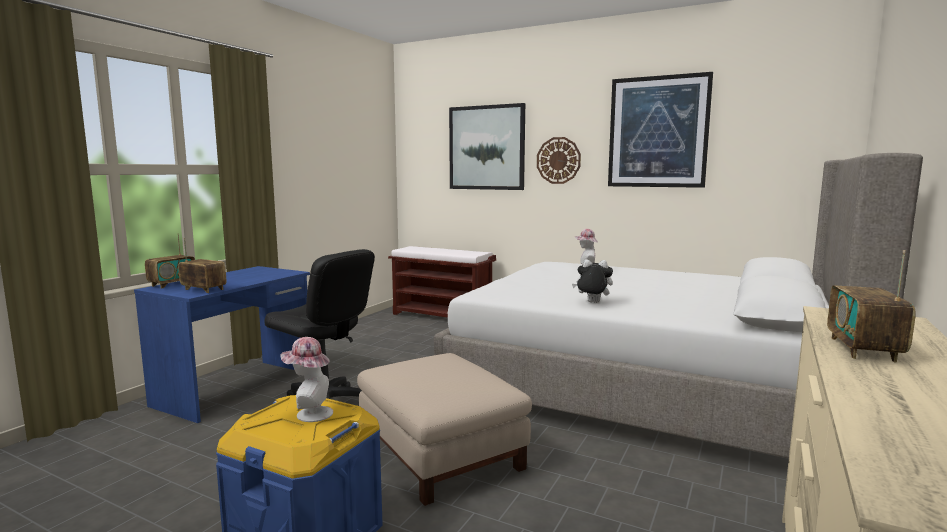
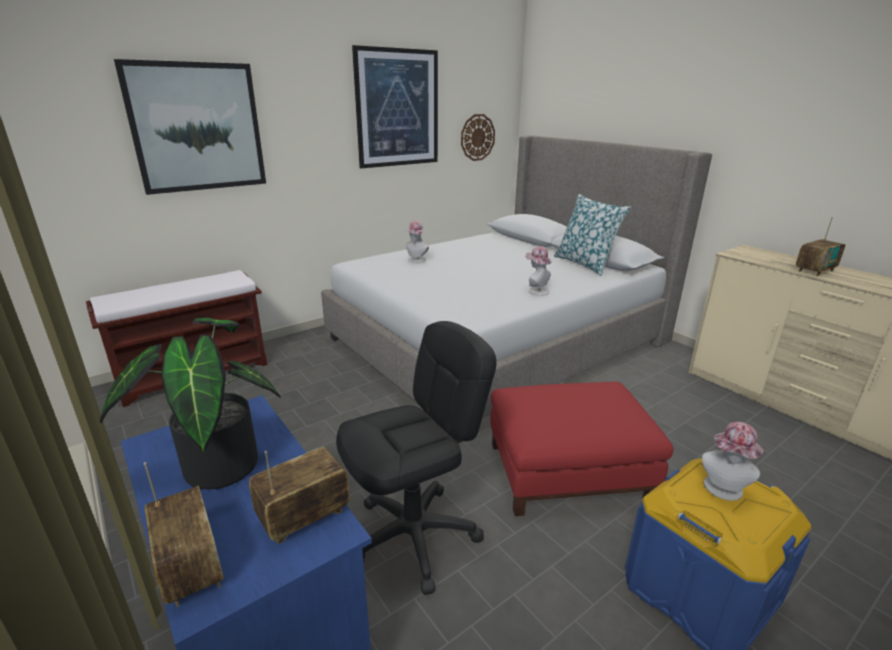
camera: 65 degrees left, 15 degrees up
beige ottoman [357,353,532,506] -> red ottoman [490,382,674,516]
wall clock [537,137,581,184] -> wall clock moved to [461,114,495,161]
plush toy [572,259,613,303] -> hat [525,246,552,296]
radio [827,250,916,363] -> radio turned 75 degrees counterclockwise [796,217,845,277]
none -> potted plant [100,317,281,490]
none -> pillow [554,194,631,276]

